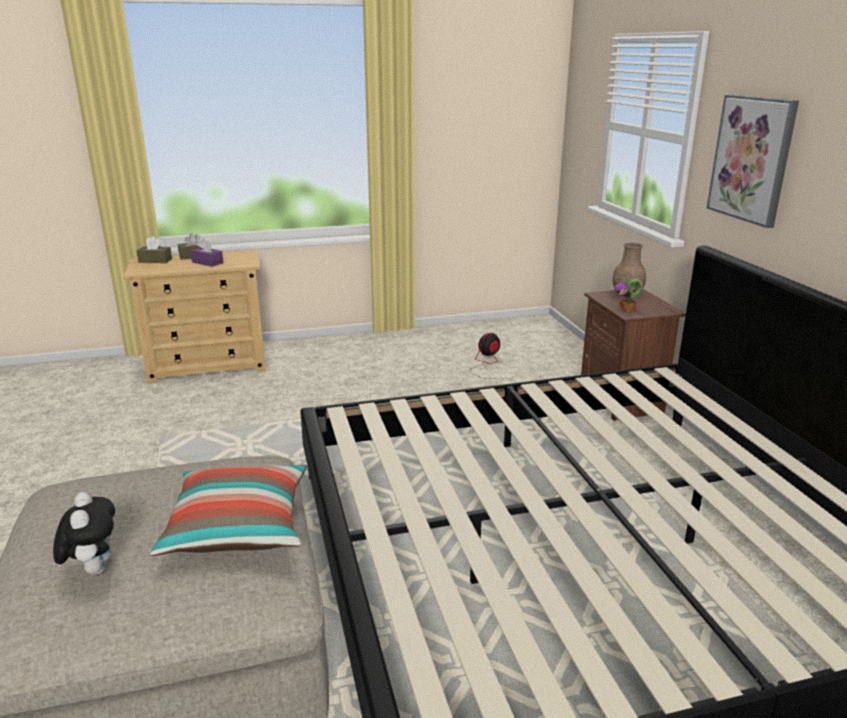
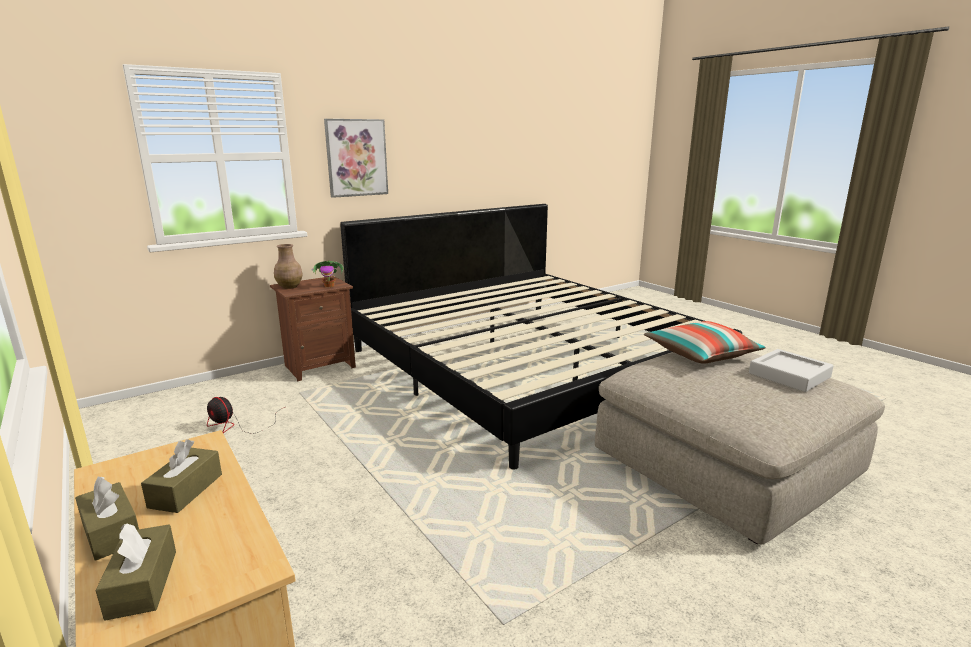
camera: 110 degrees left, 5 degrees down
plush toy [53,492,115,575] -> grey tray [749,349,834,392]
purple tissue box [190,239,223,267] -> brown tissue box [141,439,222,513]

